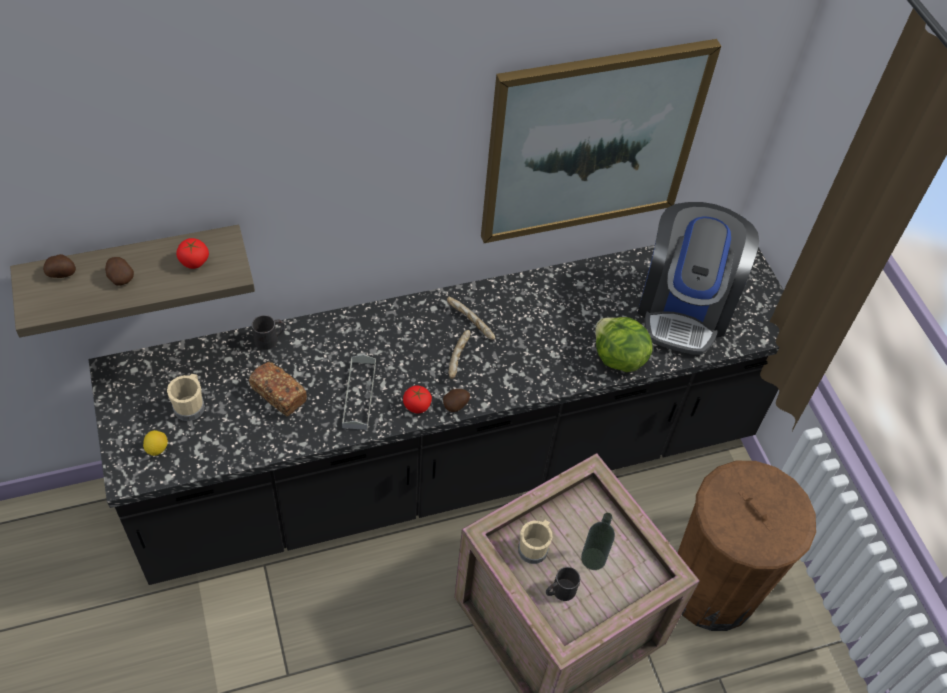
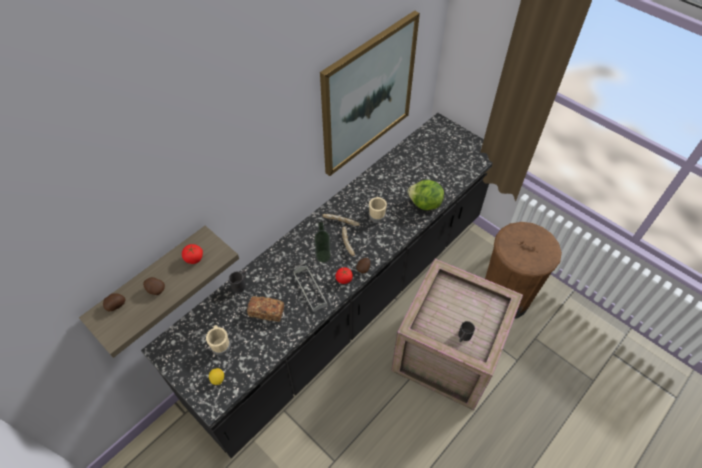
camera: 25 degrees left, 0 degrees up
beige mug [518,520,552,564] -> beige mug moved to [369,197,387,223]
bottle [581,513,615,570] -> bottle moved to [314,222,331,262]
coffee machine [638,202,759,355] -> none

